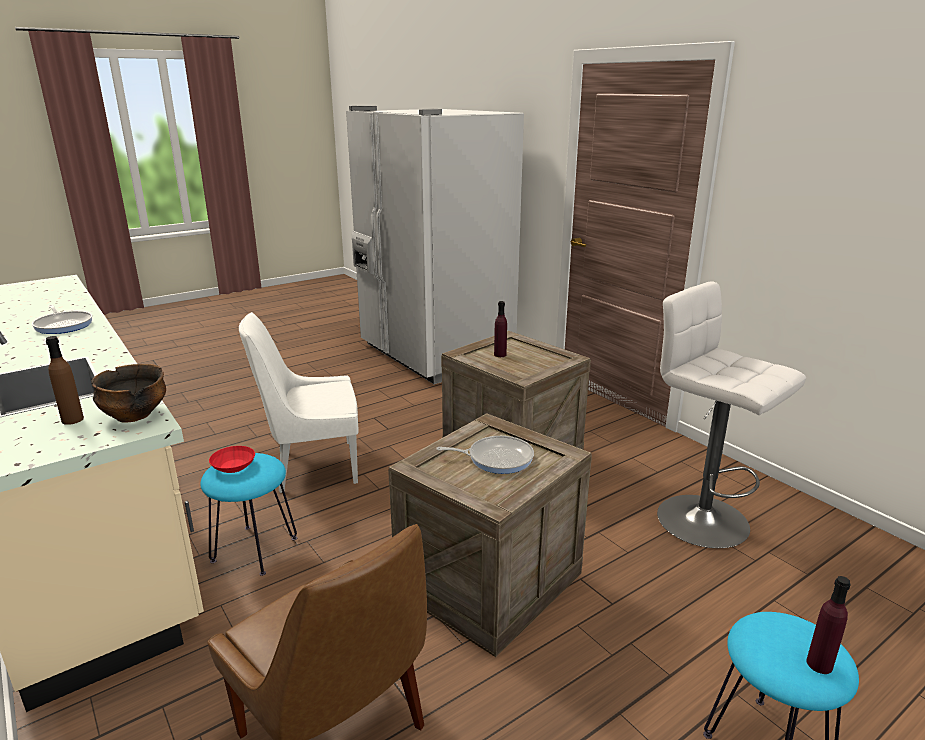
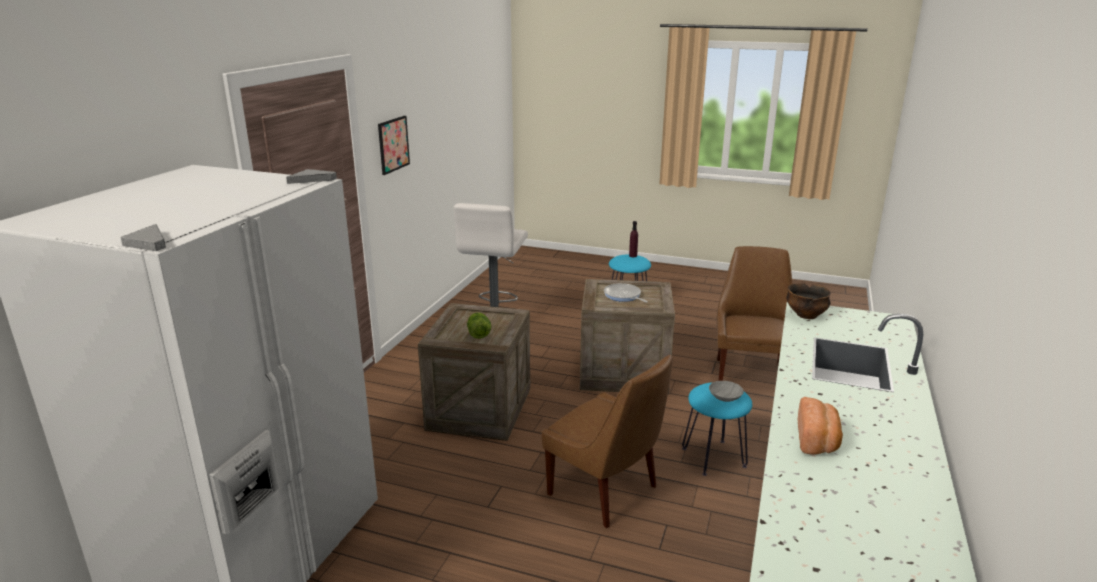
camera: 125 degrees left, 0 degrees up
frying pan [32,305,92,334] -> bread [798,397,843,455]
brown bottle [46,336,84,425] -> none
red bowl [209,446,255,473] -> grey bowl [709,381,744,402]
white chair [239,312,358,493] -> brown chair [542,355,673,528]
purple bottle [494,301,507,357] -> lettuce [467,312,491,339]
none -> picture [378,116,410,175]

